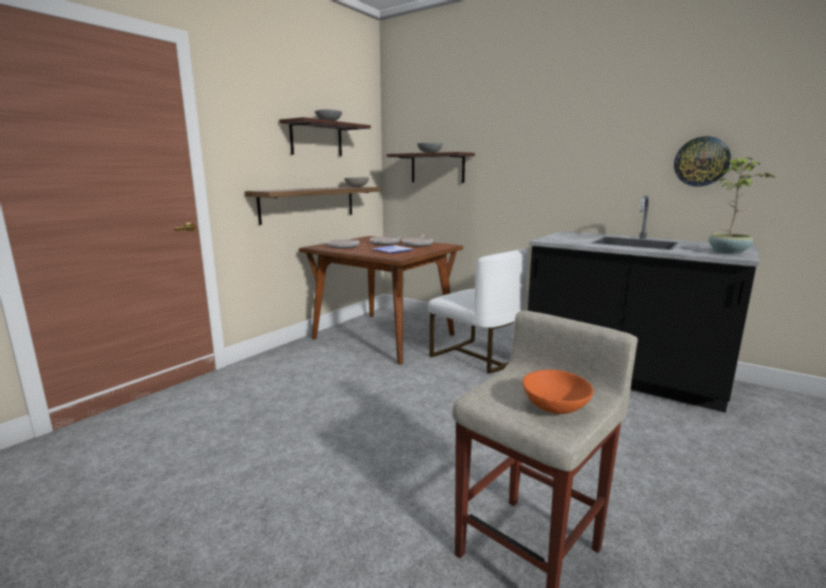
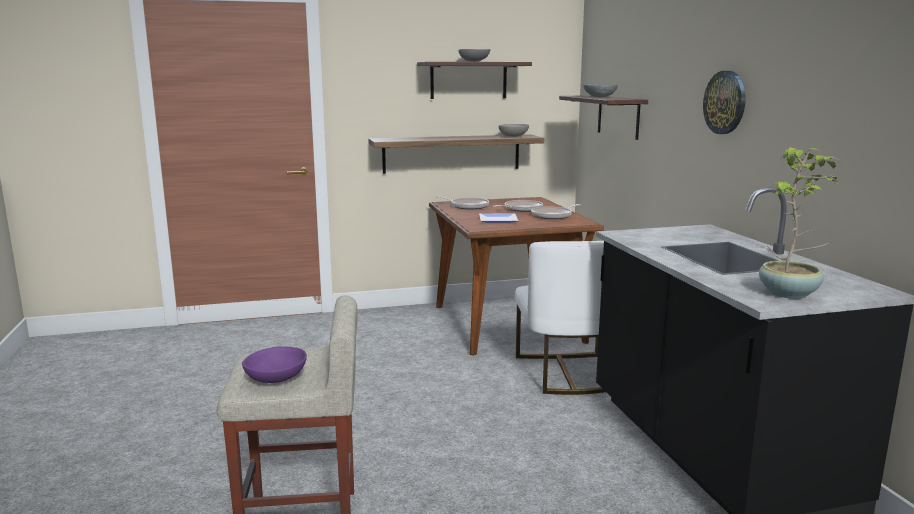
camera: 40 degrees right, 0 degrees up
orange bowl [523,370,593,414] -> purple bowl [242,346,307,383]
wall clock [674,136,731,187] -> wall clock moved to [703,71,746,134]

